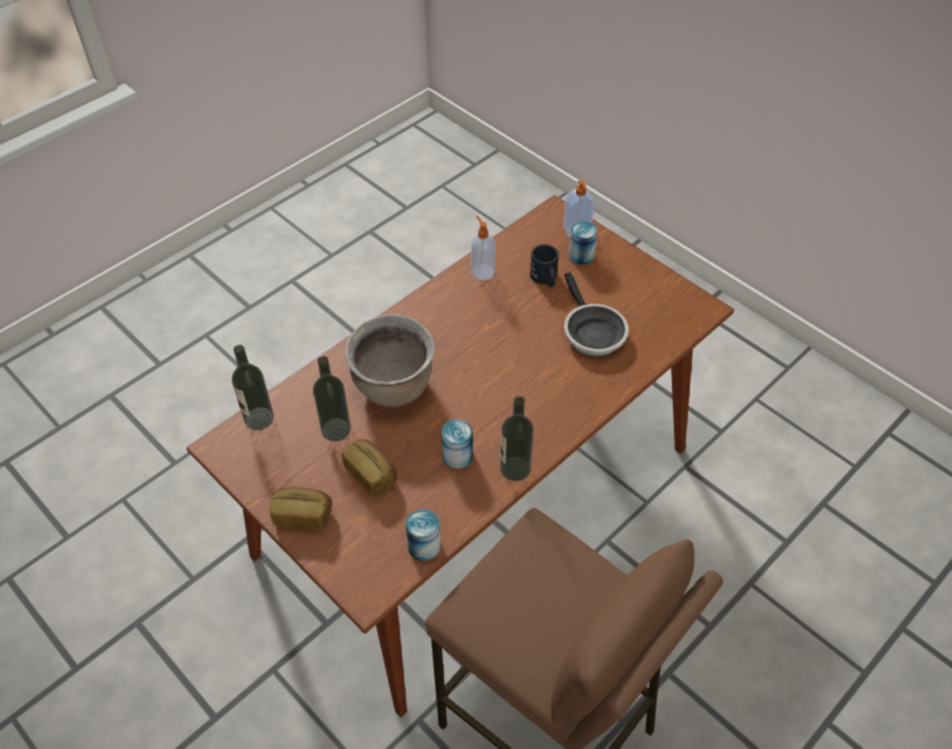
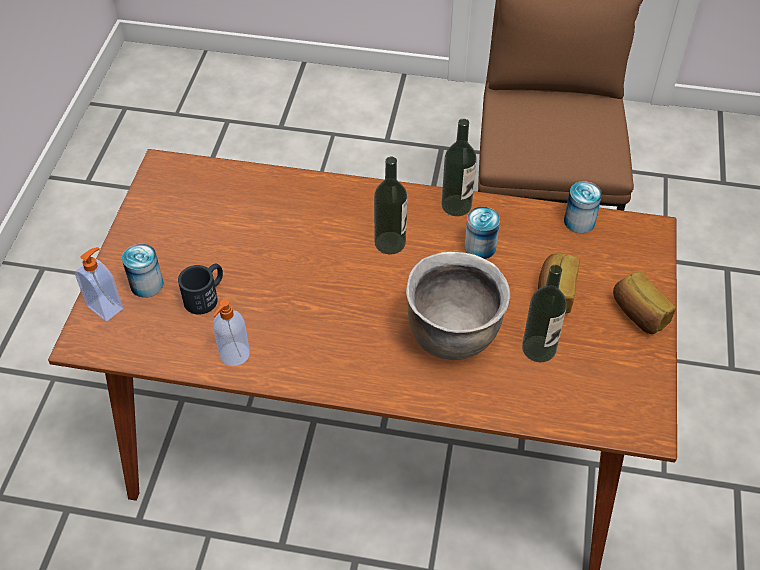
camera: 125 degrees left, 0 degrees up
bottle [232,345,274,430] -> bottle moved to [374,156,407,255]
frying pan [564,272,629,356] -> none

